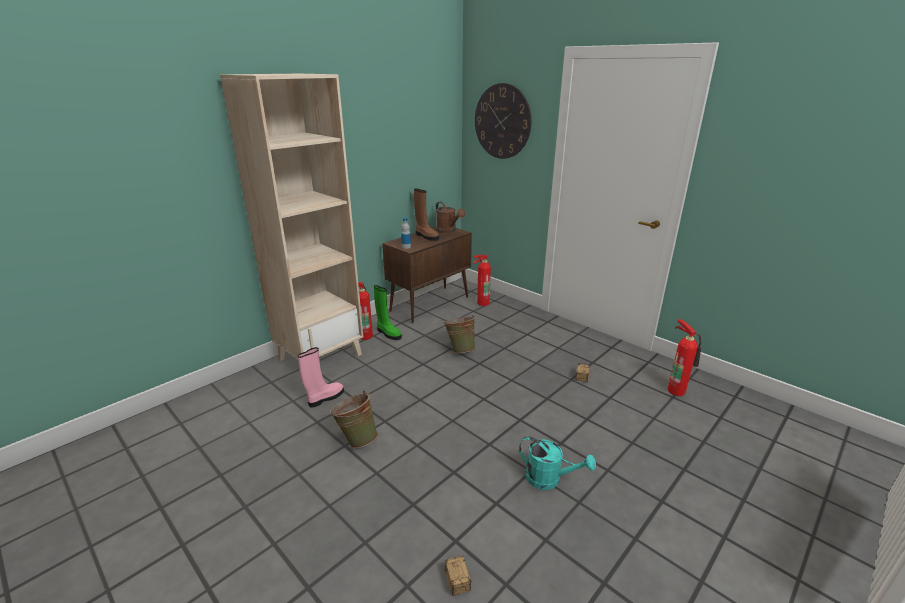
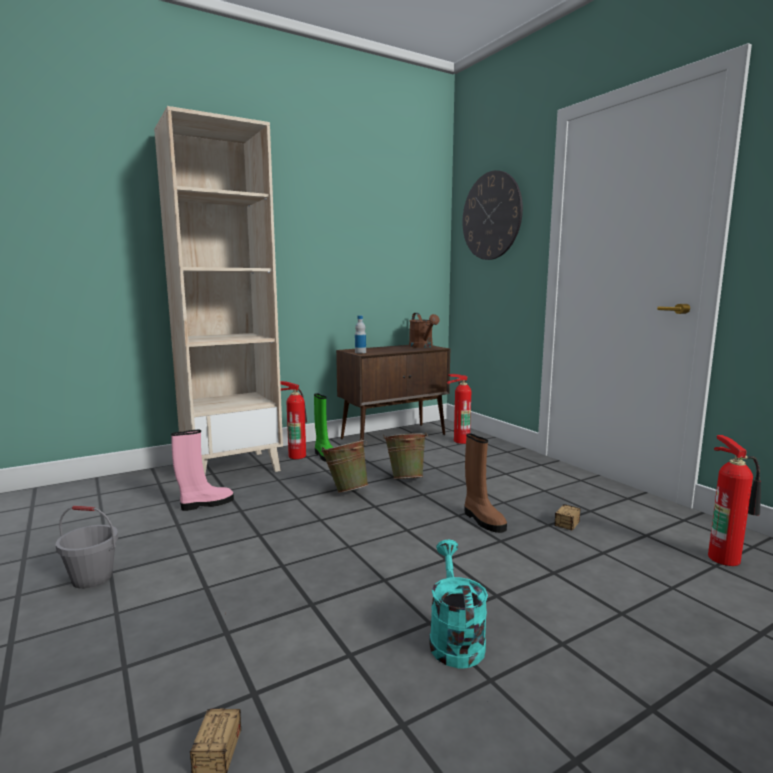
camera: 15 degrees right, 15 degrees down
green bucket [330,391,378,448] -> green bucket moved to [321,438,369,493]
brown boot [414,188,439,241] -> brown boot moved to [464,433,507,533]
turquoise watering can [519,436,596,490] -> turquoise watering can turned 135 degrees counterclockwise [429,540,488,669]
none -> grey bucket [56,506,118,589]

